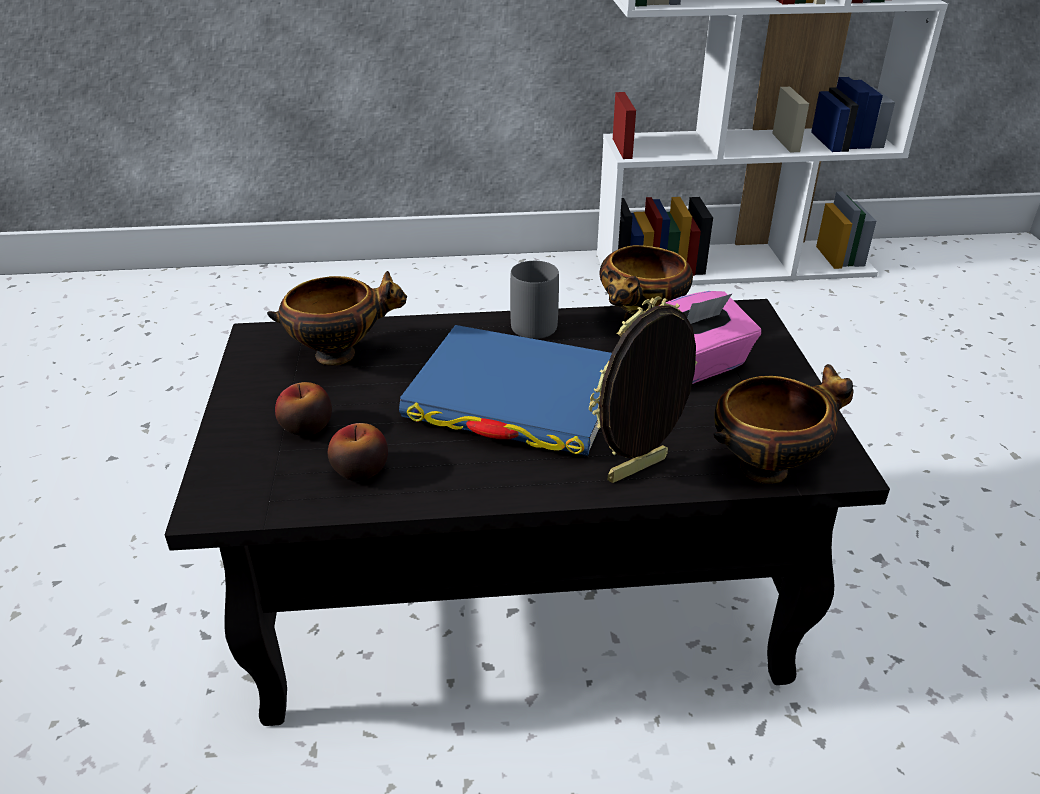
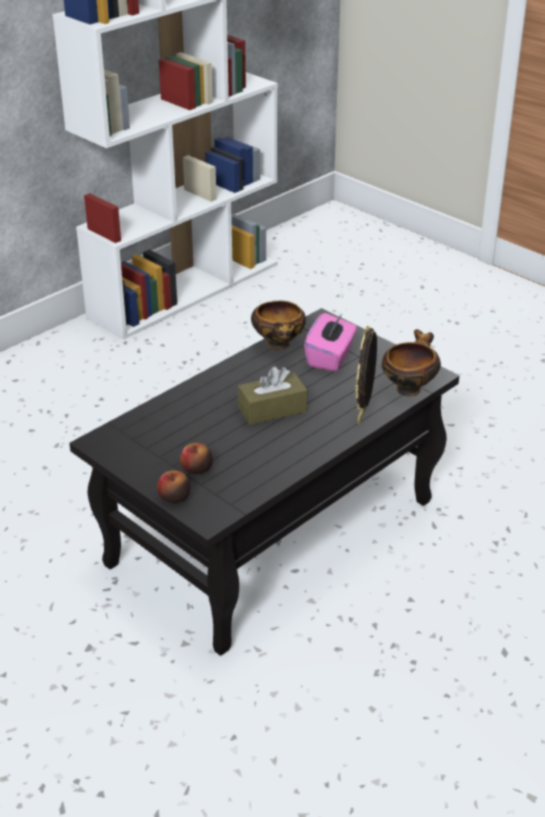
camera: 40 degrees left, 0 degrees up
bowl [267,271,407,365] -> none
apple [328,423,388,481] -> apple moved to [157,470,191,503]
blue book [399,325,612,456] -> brown tissue box [238,366,307,425]
grey mug [510,261,559,339] -> none

